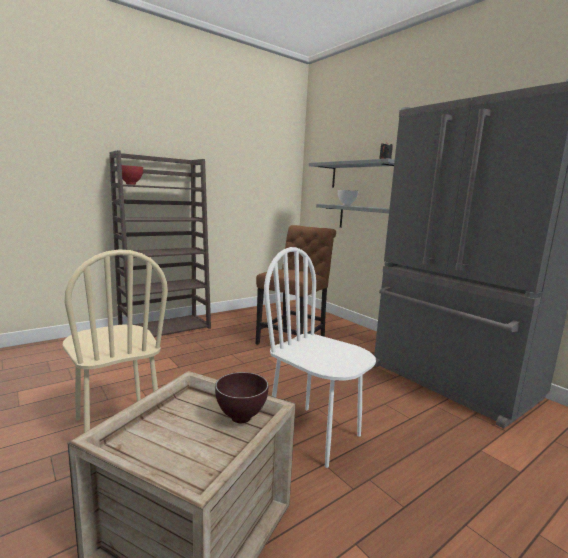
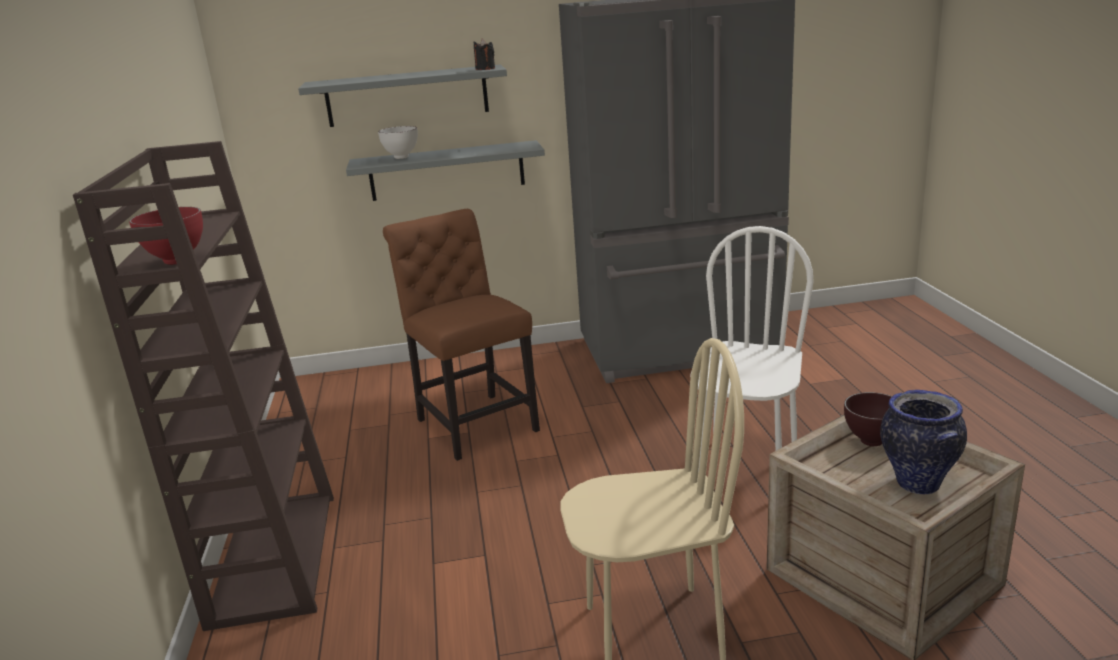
camera: 60 degrees left, 10 degrees up
white chair [264,247,376,468] -> white chair turned 135 degrees clockwise [690,226,814,471]
none -> vase [880,390,967,495]

